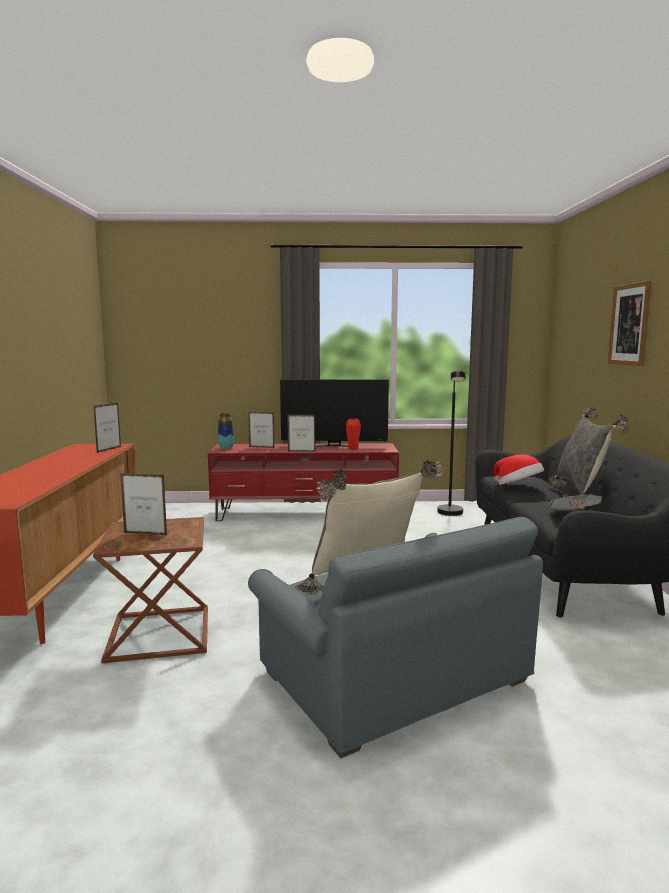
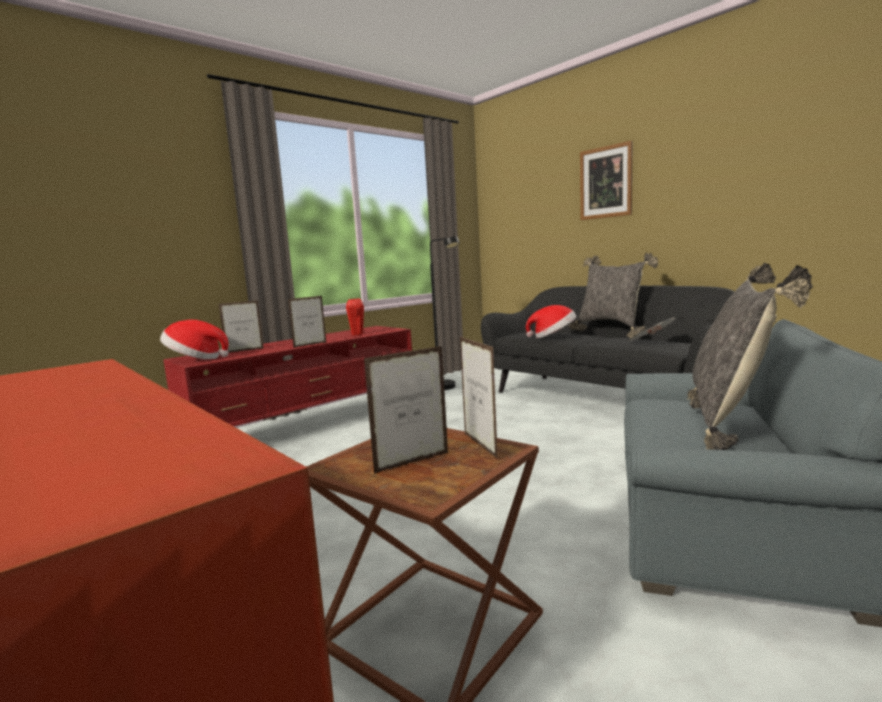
camera: 40 degrees left, 0 degrees up
picture frame [93,402,121,453] -> picture frame moved to [460,336,498,459]
vase [218,413,234,449] -> hat [160,320,229,359]
television [280,379,389,447] -> none

